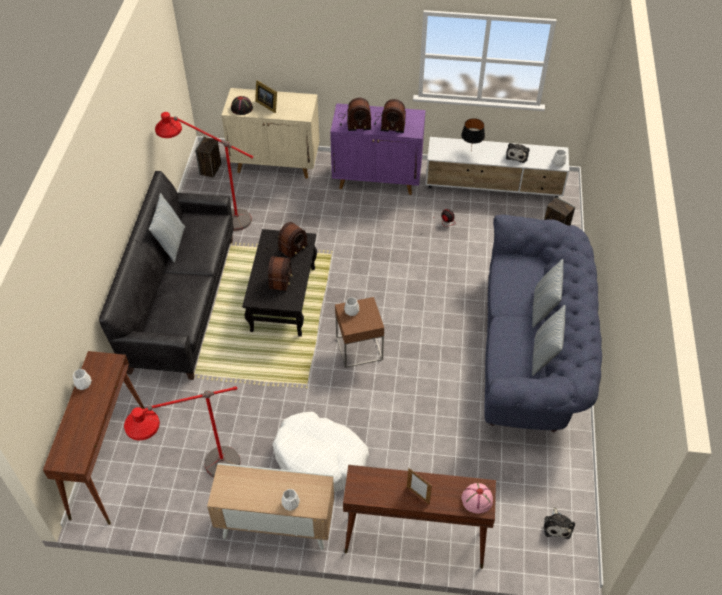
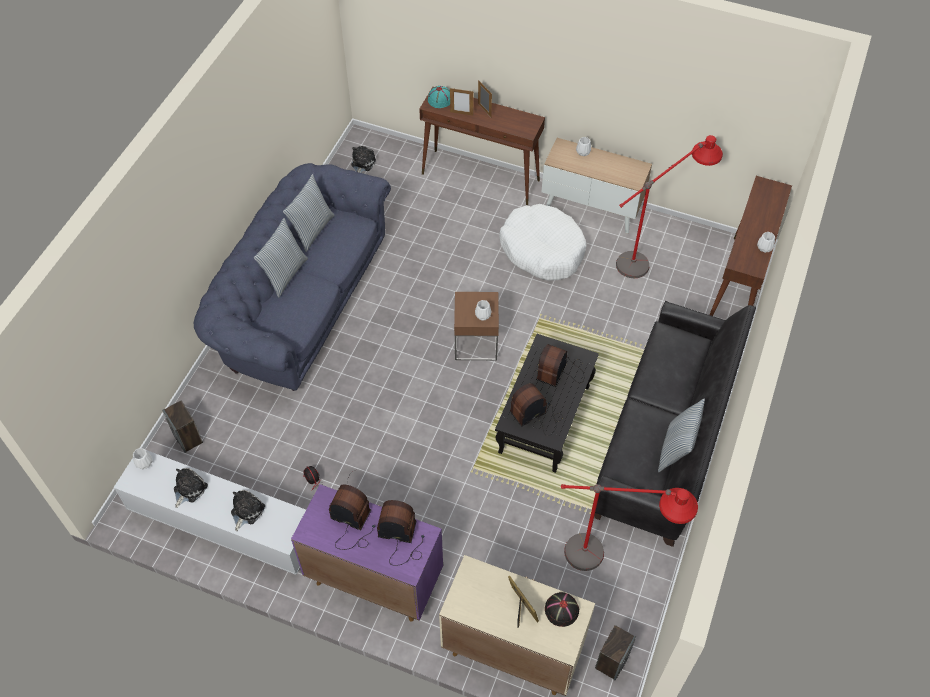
camera: 165 degrees left, 5 degrees up
black table lamp [461,118,485,150] -> plush toy [231,490,265,531]
pink hat [461,483,493,514] -> turquoise hat [428,86,450,108]
none -> picture frame [450,88,474,115]

